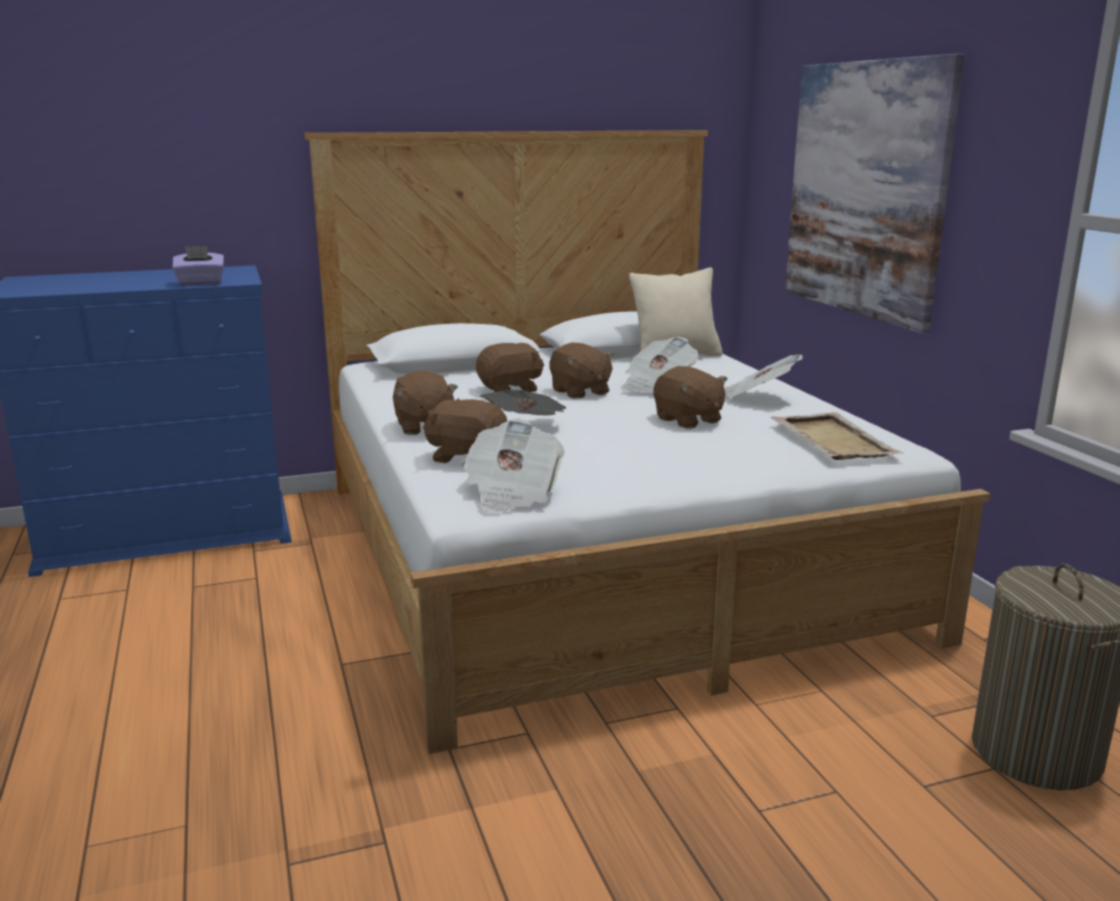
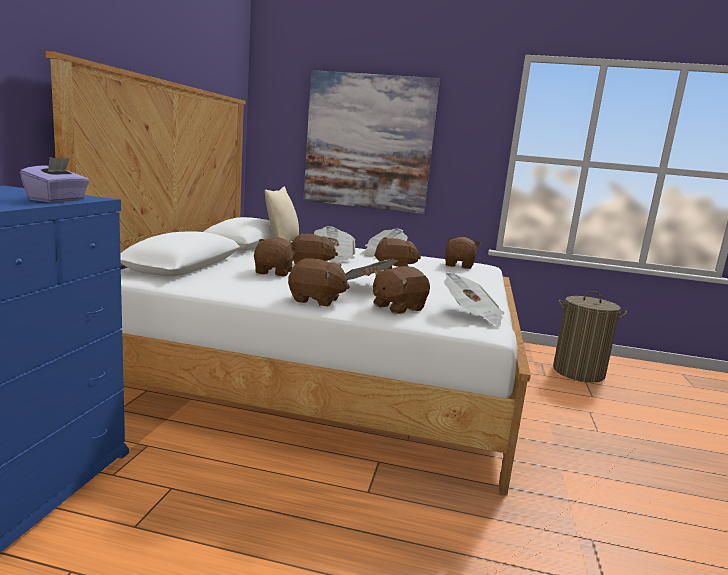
camera: 60 degrees left, 5 degrees down
beige tray [771,412,904,460] -> brown plush toy [445,237,481,269]

